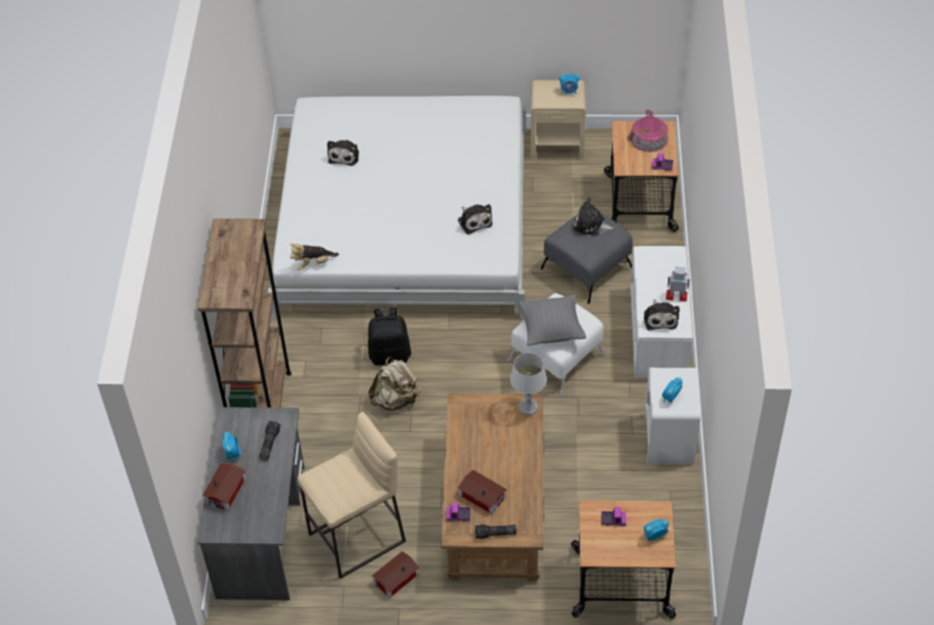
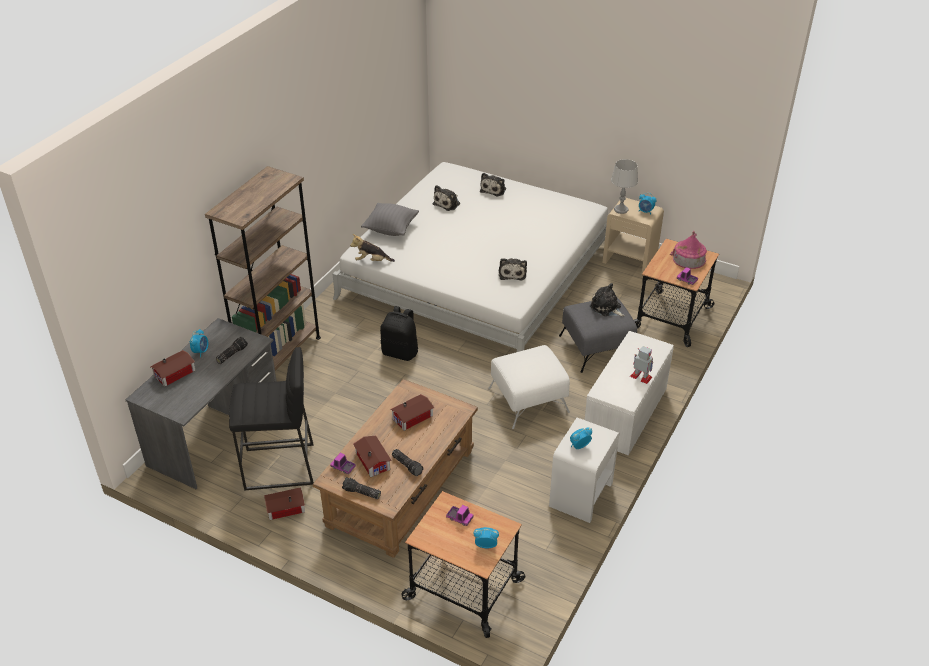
camera: 25 degrees right, 10 degrees down
beige stool [297,412,406,579] -> black stool [229,347,314,490]
beige backpack [368,356,421,410] -> none
grey table lamp [510,353,547,415] -> grey table lamp moved to [611,159,638,214]
grey pillow [519,294,586,346] -> grey pillow moved to [361,203,419,236]
plush toy [644,300,680,331] -> plush toy moved to [480,173,506,196]
none -> toy house [390,394,434,431]
none -> flashlight [392,449,424,476]

